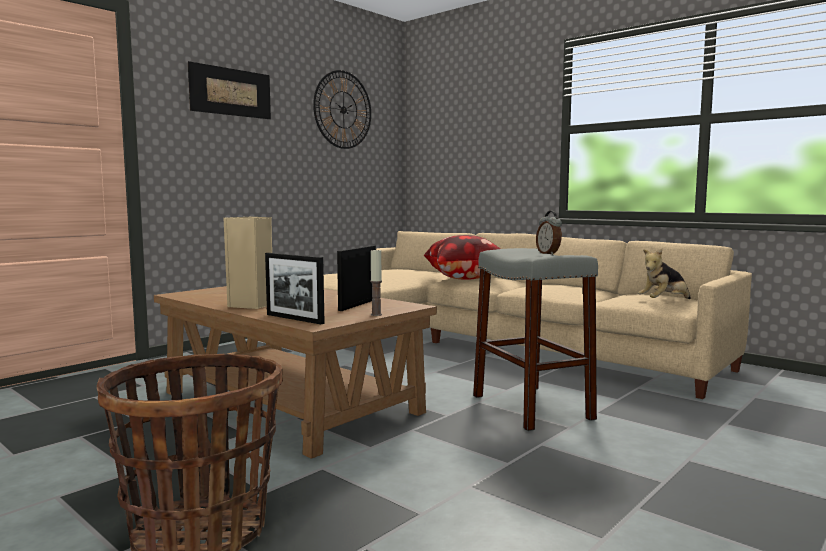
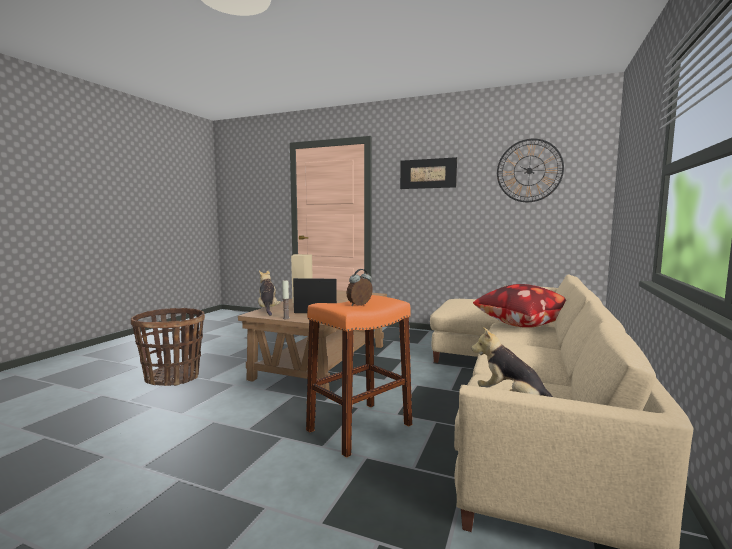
camera: 70 degrees right, 0 degrees up
picture frame [265,253,325,324] -> plush toy [258,271,281,316]
grey stool [473,248,598,431] -> orange stool [306,295,412,458]

